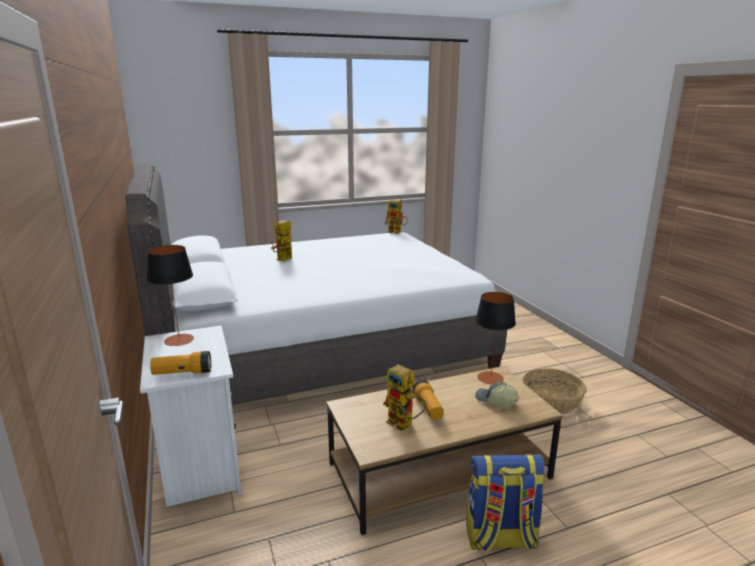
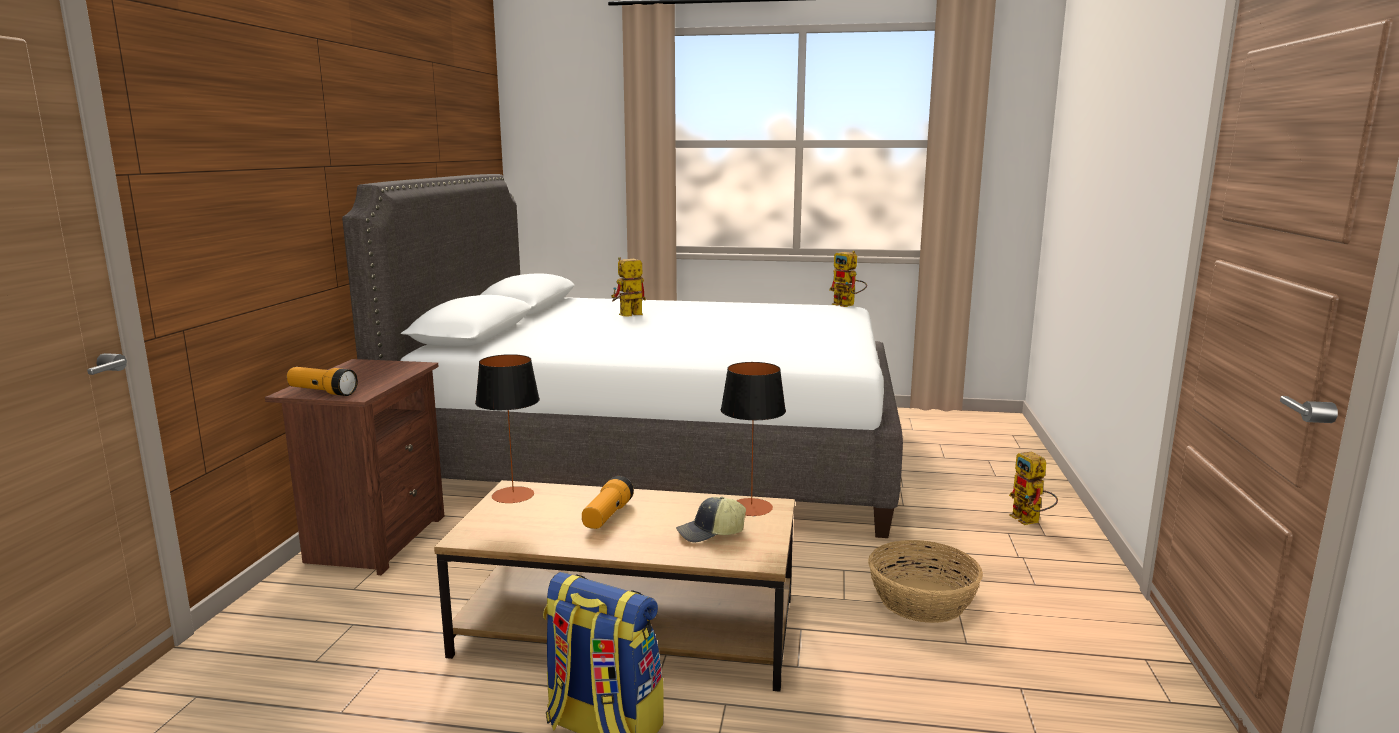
camera: 30 degrees right, 5 degrees down
white nightstand [140,325,241,507] -> brown nightstand [265,359,444,575]
table lamp [147,245,194,346] -> table lamp moved to [475,354,540,503]
toy robot [383,364,427,431] -> toy robot moved to [1009,452,1058,525]
cap [475,382,519,409] -> cap turned 90 degrees counterclockwise [676,497,746,543]

